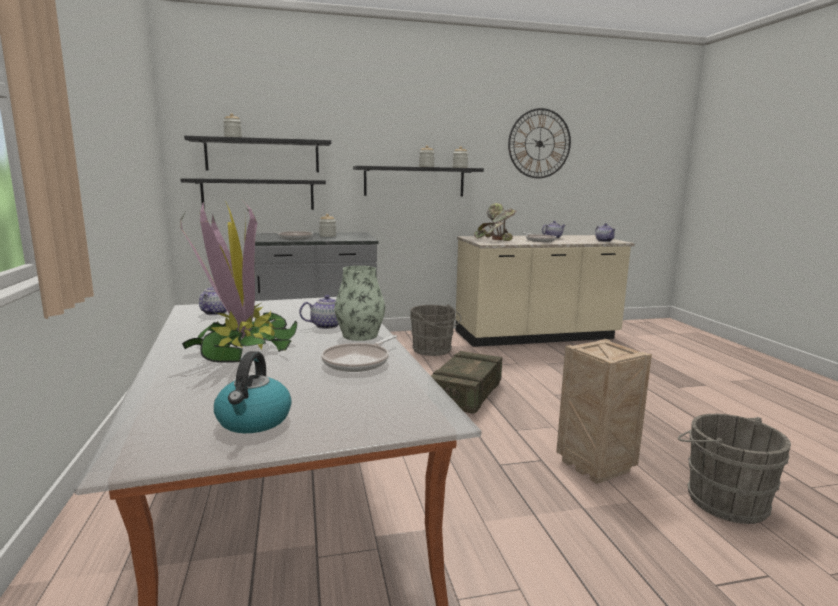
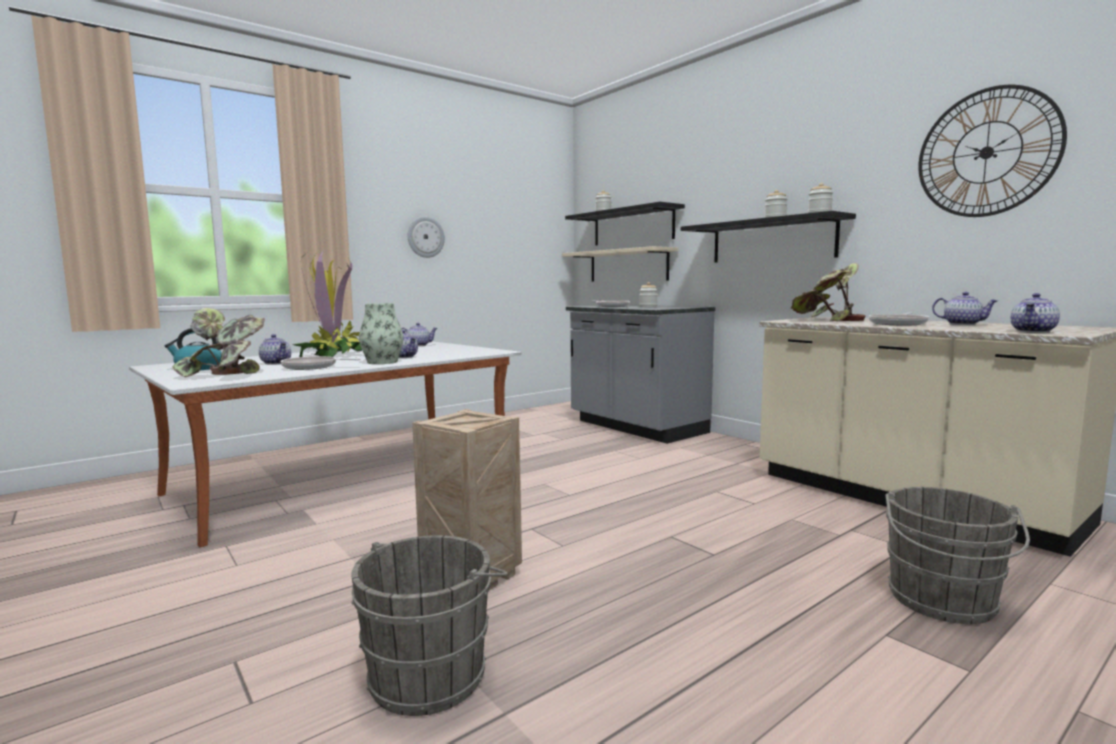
camera: 65 degrees right, 5 degrees down
black shelf [181,178,326,210] -> beige shelf [562,246,679,282]
grey bucket [410,304,462,356] -> grey bucket moved to [885,487,1030,624]
crate [431,351,502,414] -> none
none -> potted plant [173,308,265,377]
none -> teapot [259,334,291,365]
none -> wall clock [408,217,445,258]

